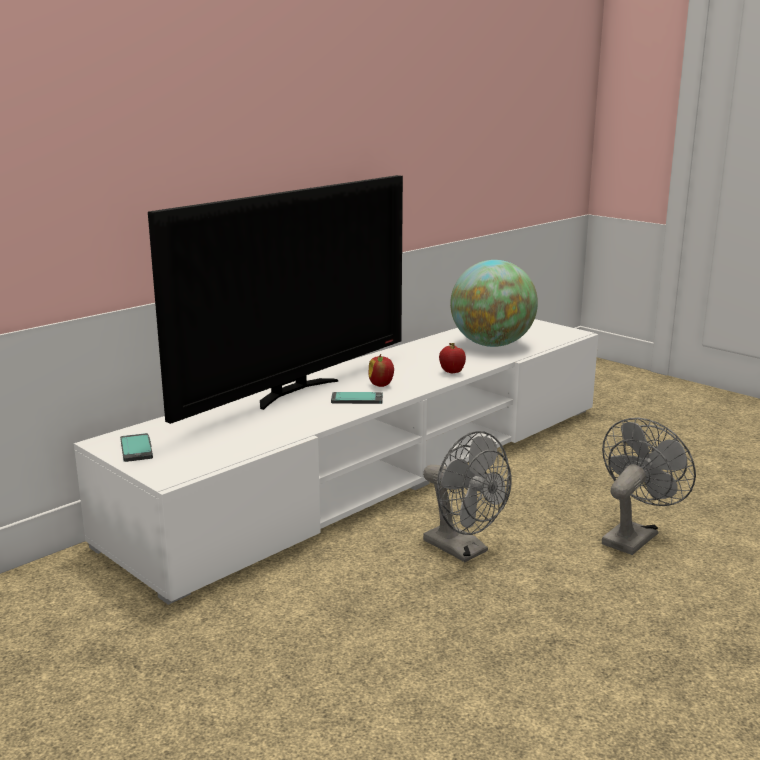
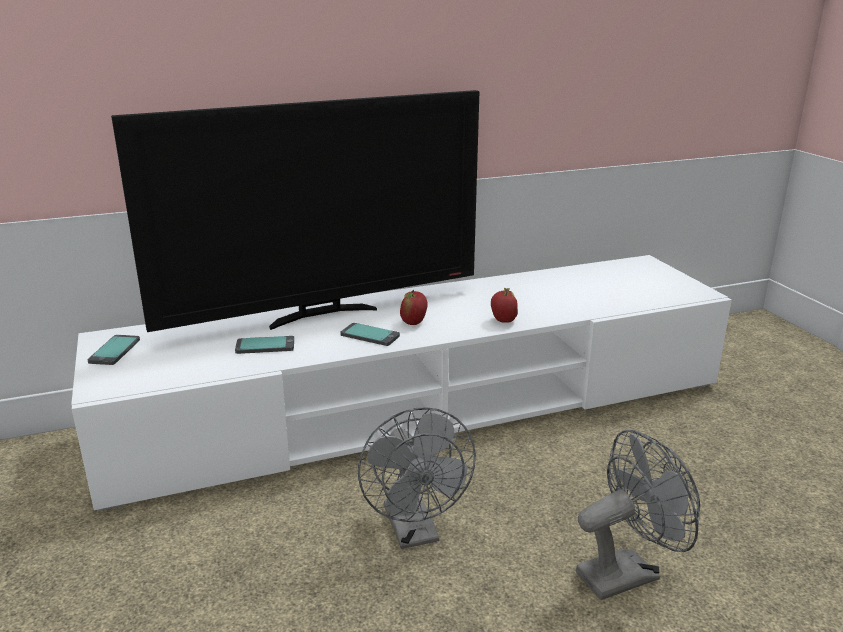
camera: 25 degrees right, 5 degrees up
globe [450,260,538,347] -> none
none -> phone [235,336,294,354]

